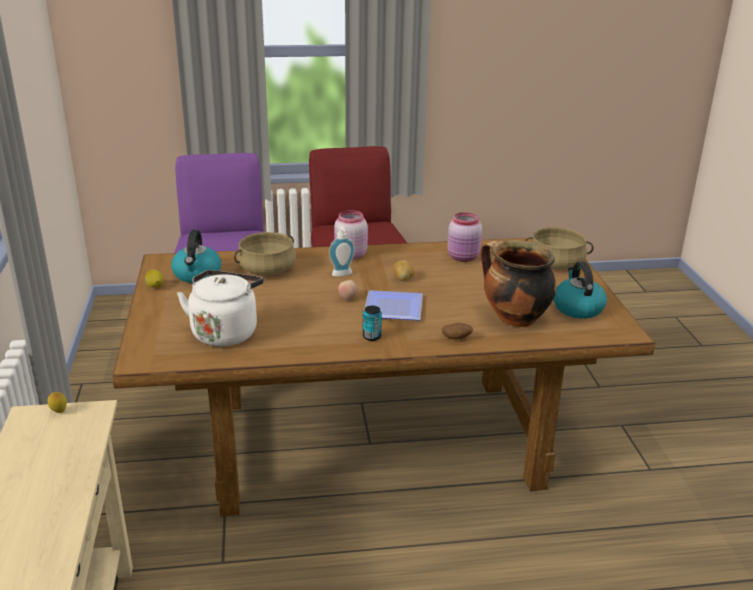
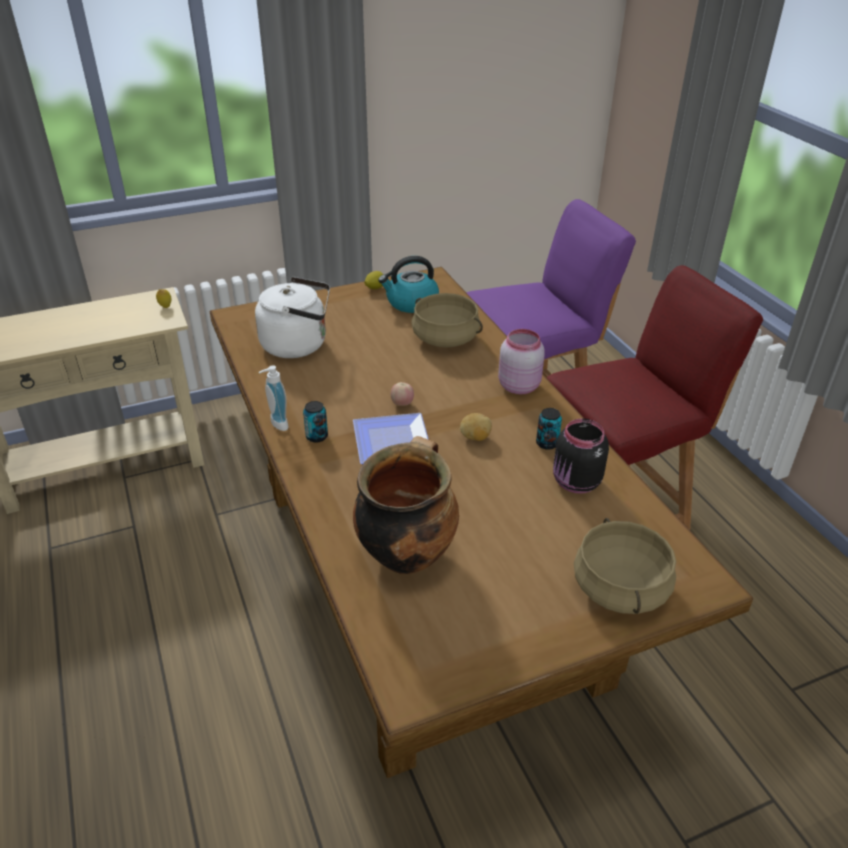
camera: 75 degrees right, 10 degrees up
soap dispenser [329,226,355,277] -> soap dispenser moved to [259,365,289,431]
potato [442,323,473,340] -> none
pink jar [448,212,482,262] -> black jar [553,418,609,494]
kettle [554,262,607,319] -> none
none -> can [536,408,562,450]

